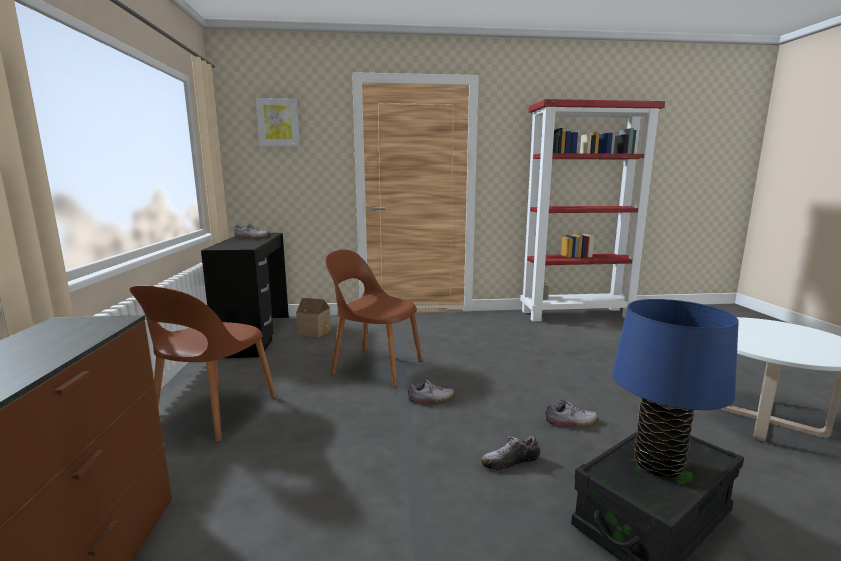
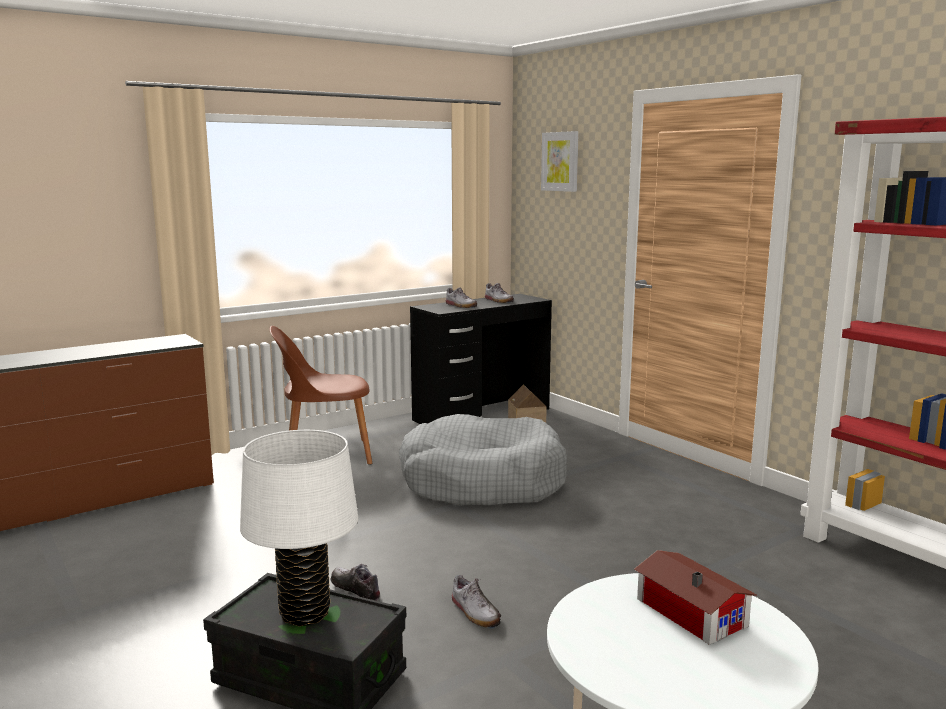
camera: 60 degrees right, 0 degrees up
brown chair [325,249,422,387] -> grey dog bed [399,414,567,506]
shoe [408,379,455,403] -> shoe moved to [446,288,477,308]
blue table lamp [612,299,739,479] -> white table lamp [240,430,358,626]
none -> toy house [634,550,757,645]

